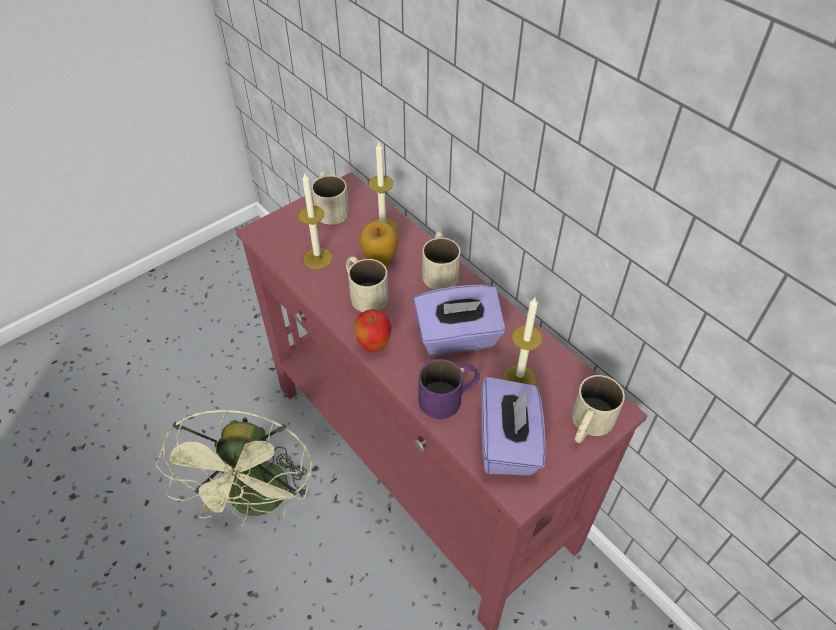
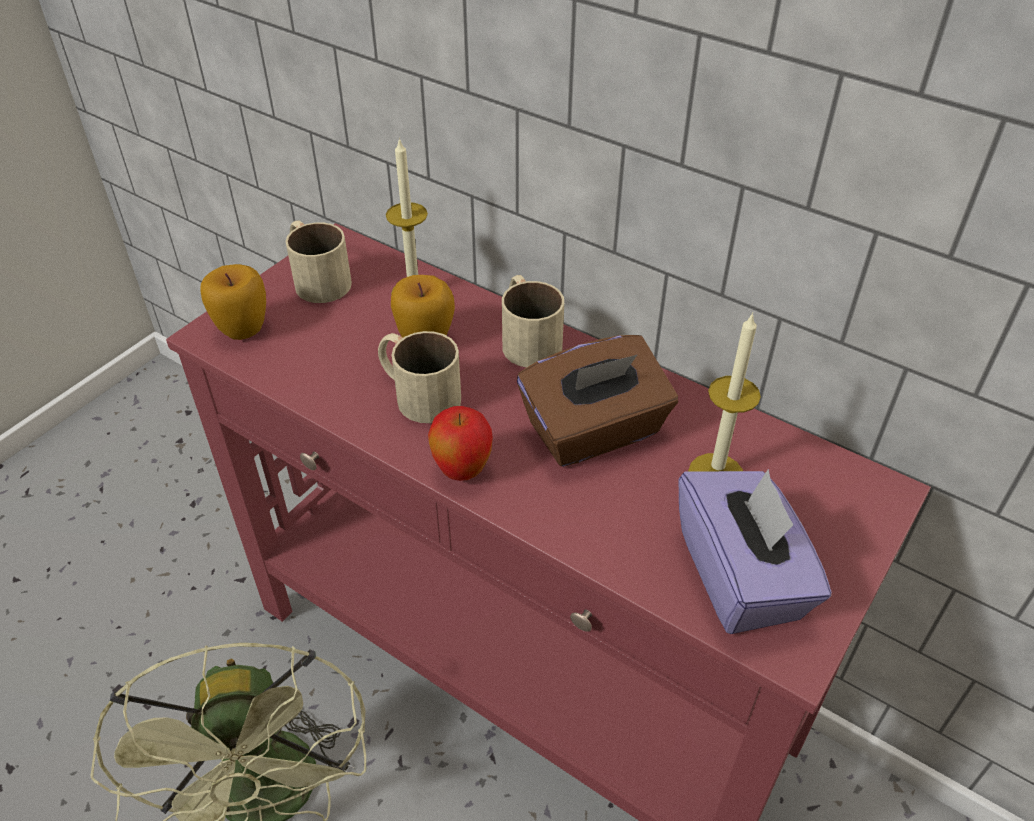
camera: 15 degrees left, 5 degrees down
candle [298,173,332,269] -> none
purple tissue box [413,285,506,355] -> brown tissue box [517,335,678,467]
purple mug [419,359,480,419] -> none
beige mug [572,375,625,443] -> none
none -> apple [200,264,266,340]

